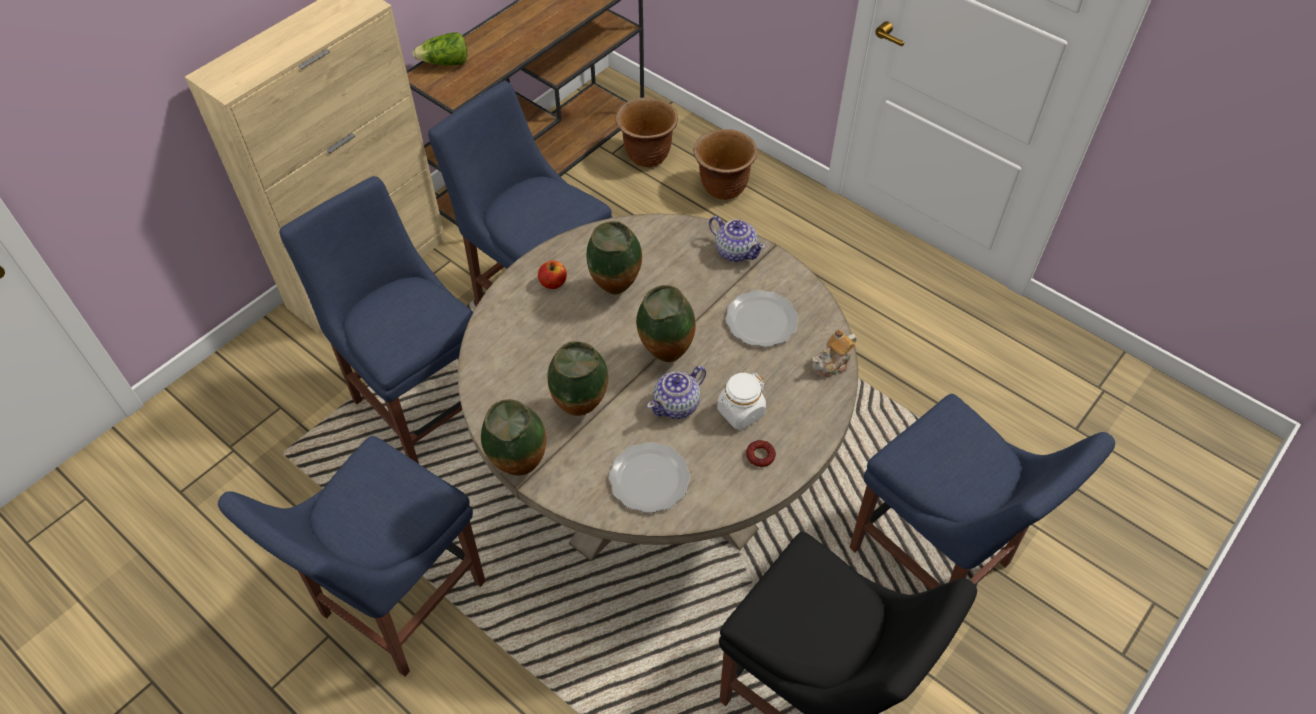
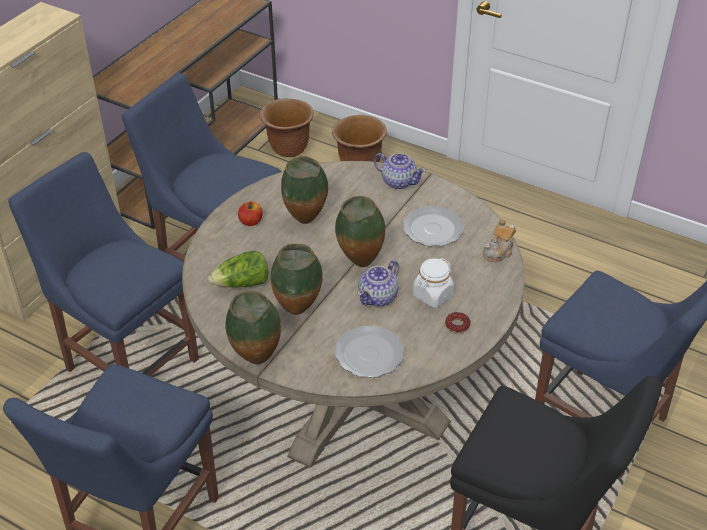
camera: 10 degrees left, 10 degrees down
lettuce [412,33,467,66] -> lettuce moved to [208,251,268,288]

